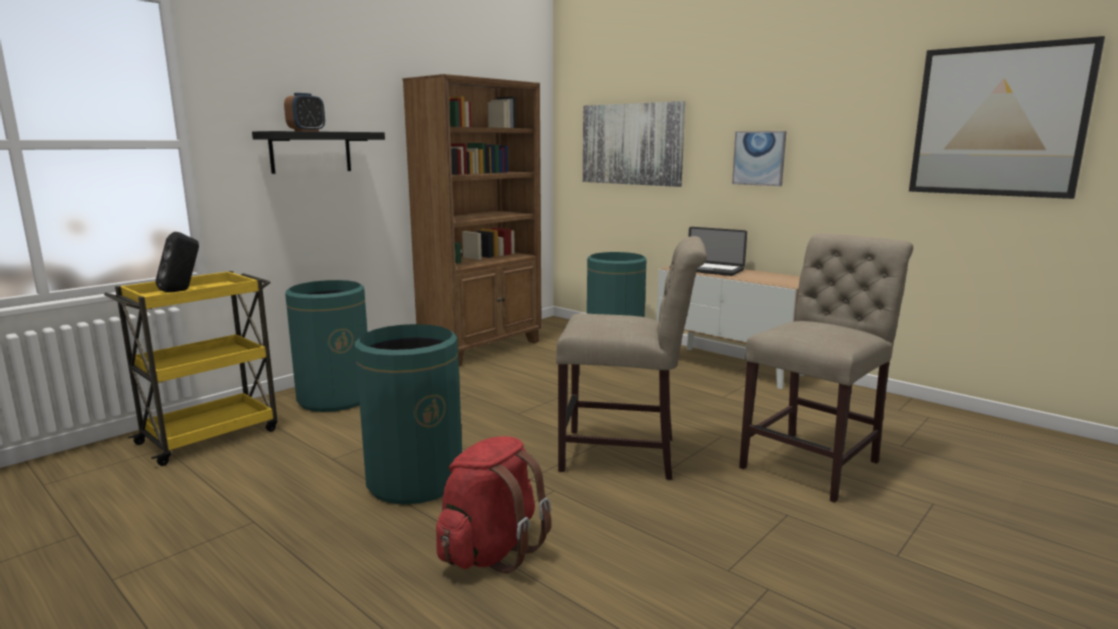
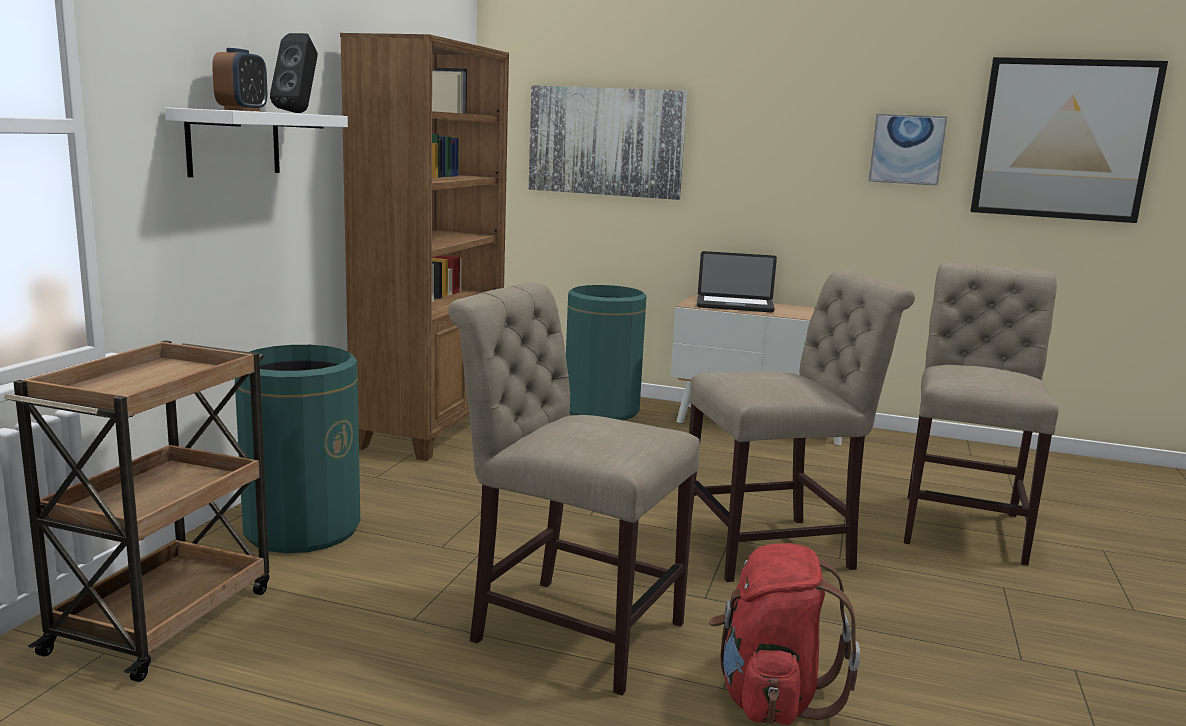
camera: 25 degrees left, 0 degrees up
yellow cart [104,271,278,466] -> brown cart [3,340,269,682]
black speaker [156,232,199,292] -> black speaker moved to [270,33,318,113]
black shelf [252,131,385,174] -> white shelf [165,107,348,177]
green trash can [355,324,462,504] -> beige chair [448,282,700,695]
picture [732,131,787,186] -> picture moved to [869,114,947,186]

